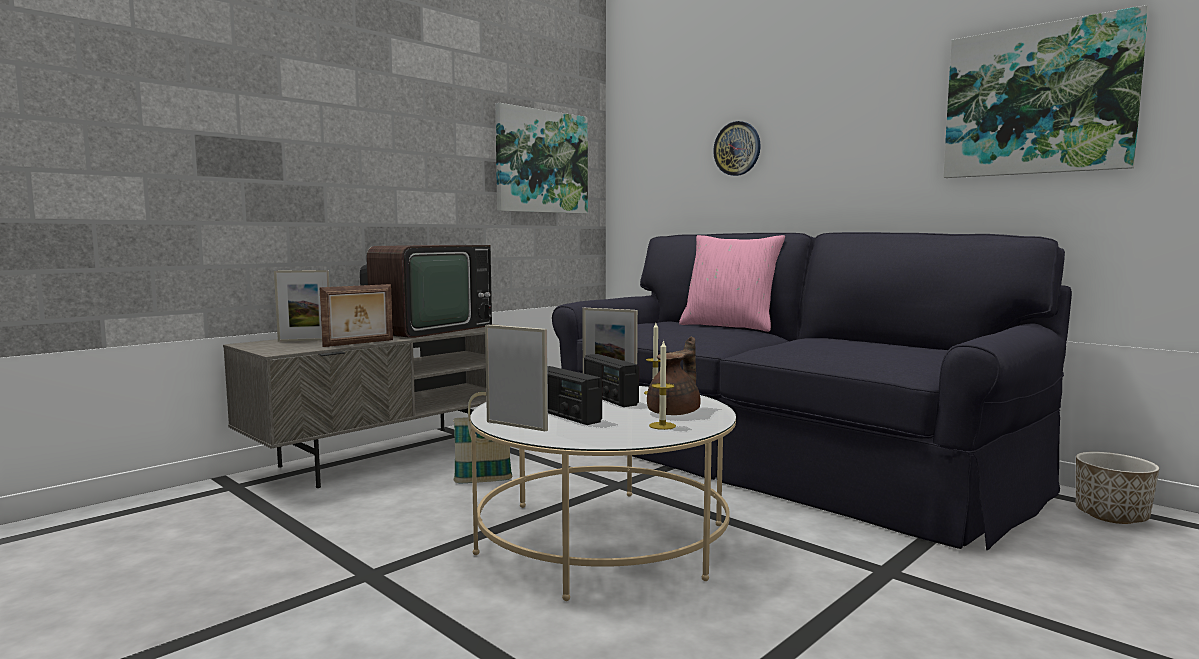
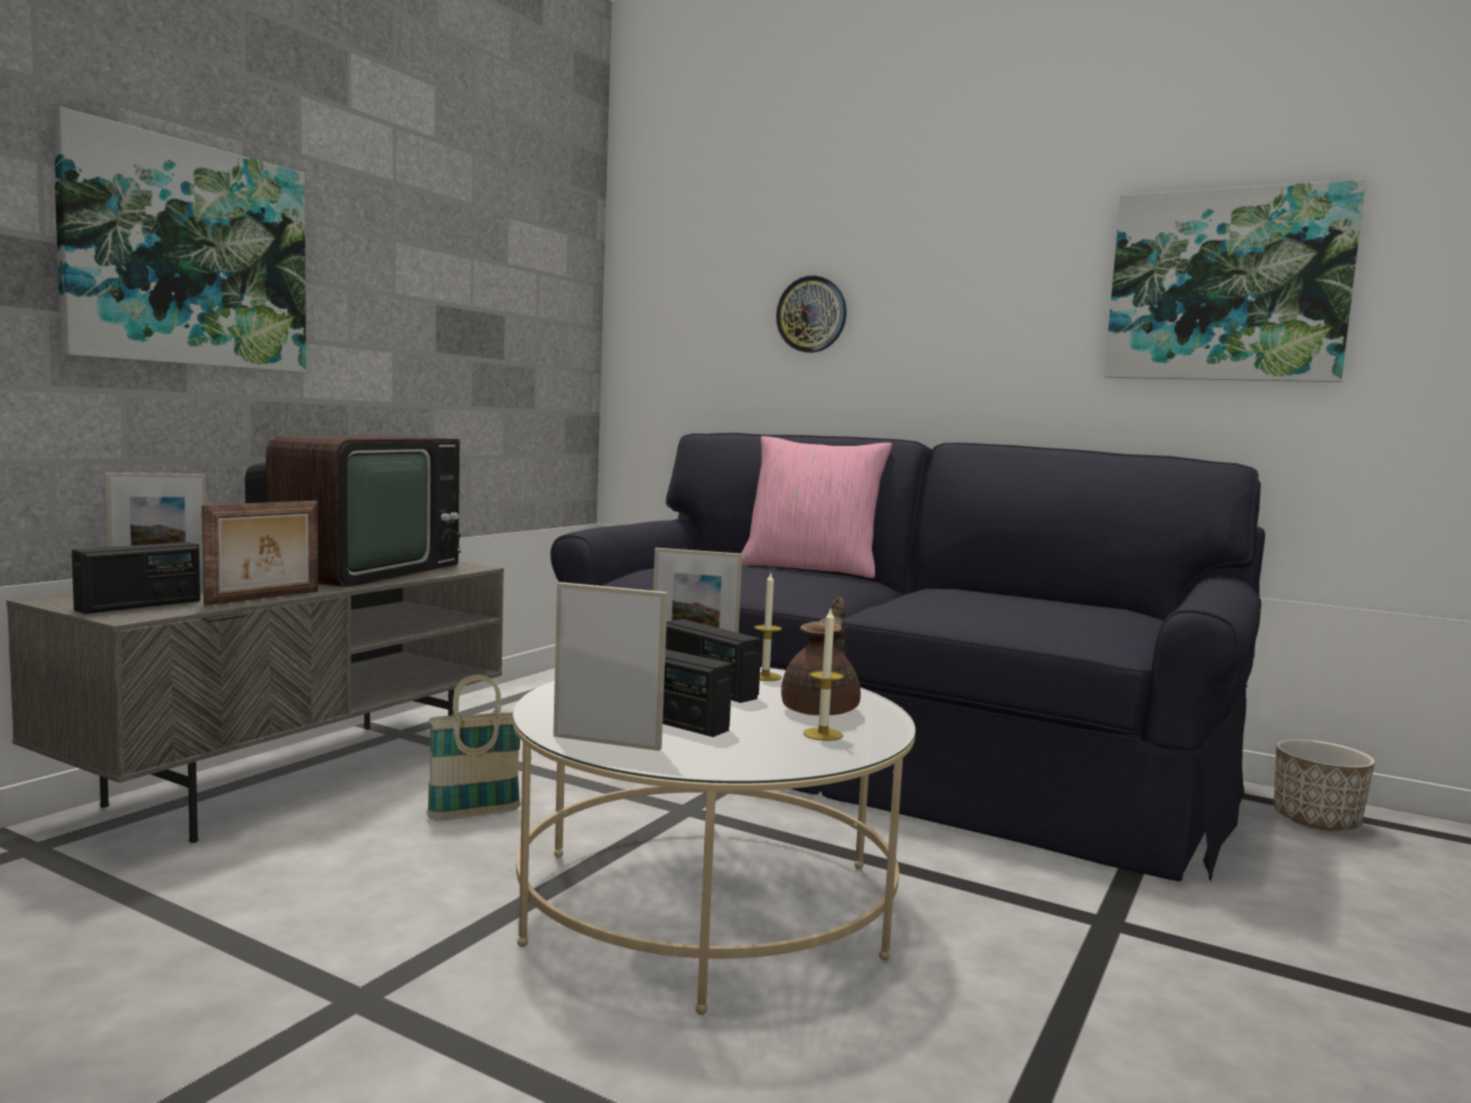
camera: 15 degrees left, 0 degrees up
picture [495,103,588,214] -> picture moved to [52,107,306,372]
none -> radio [72,542,200,614]

